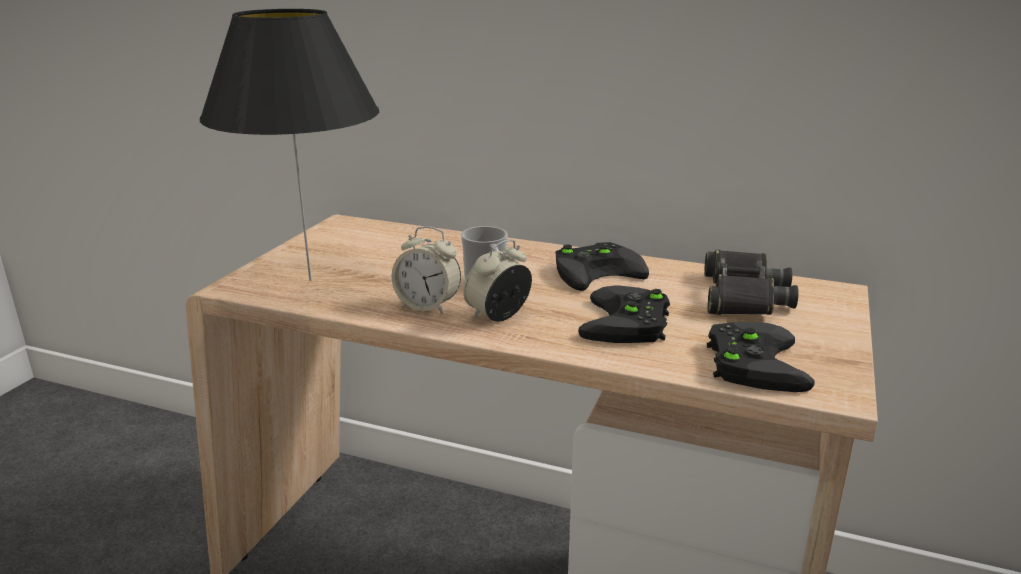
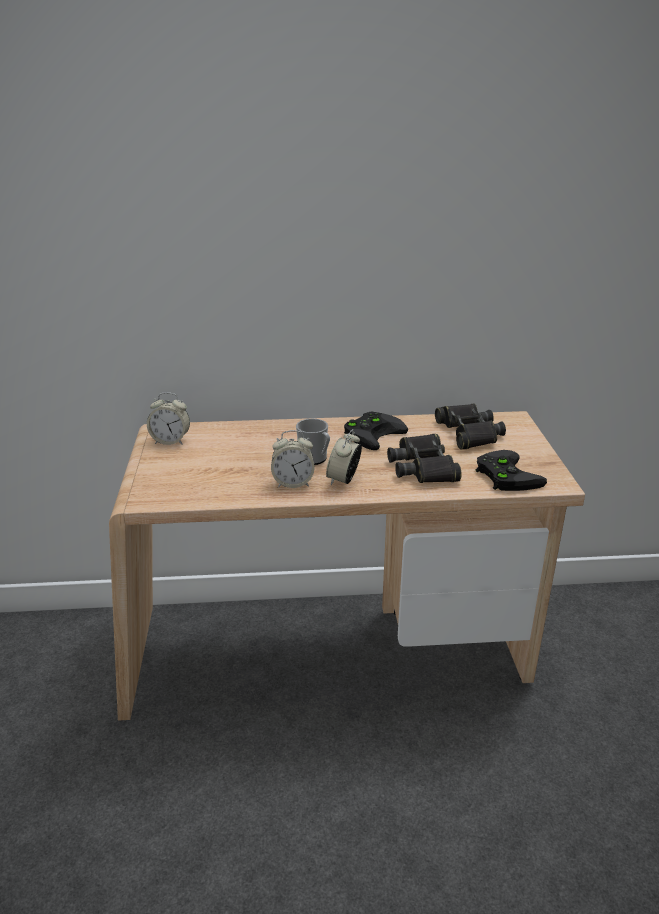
camera: 25 degrees left, 5 degrees up
black table lamp [200,9,379,281] -> none
black game controller [578,285,670,343] -> black binoculars [387,434,462,483]
none -> alarm clock [147,392,190,445]

